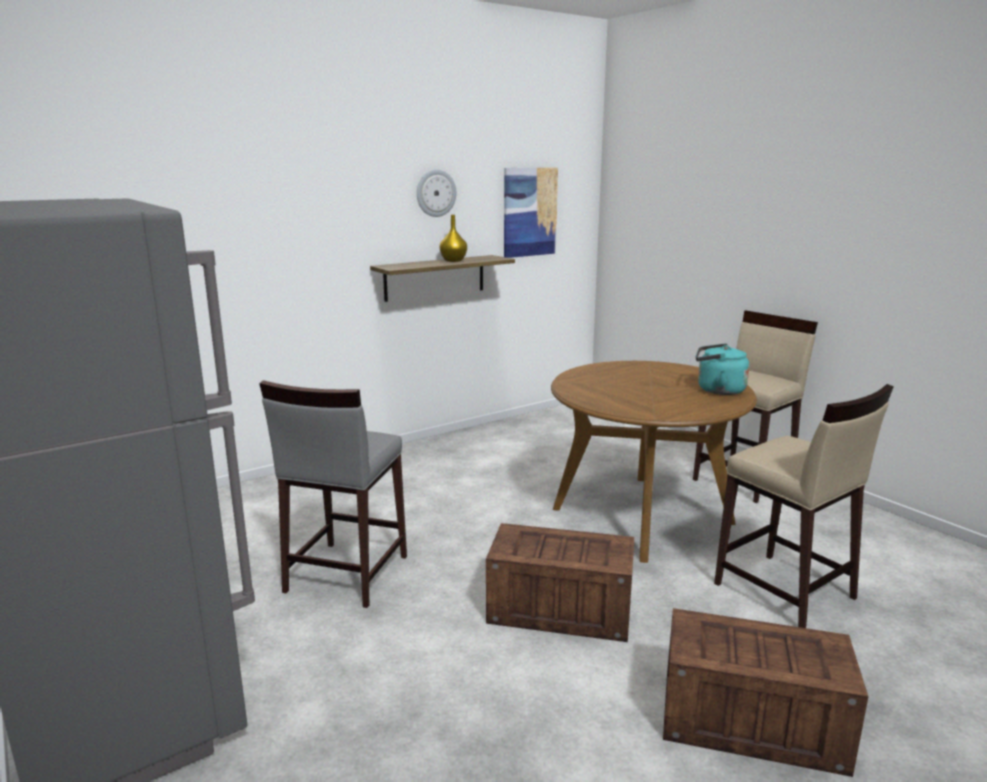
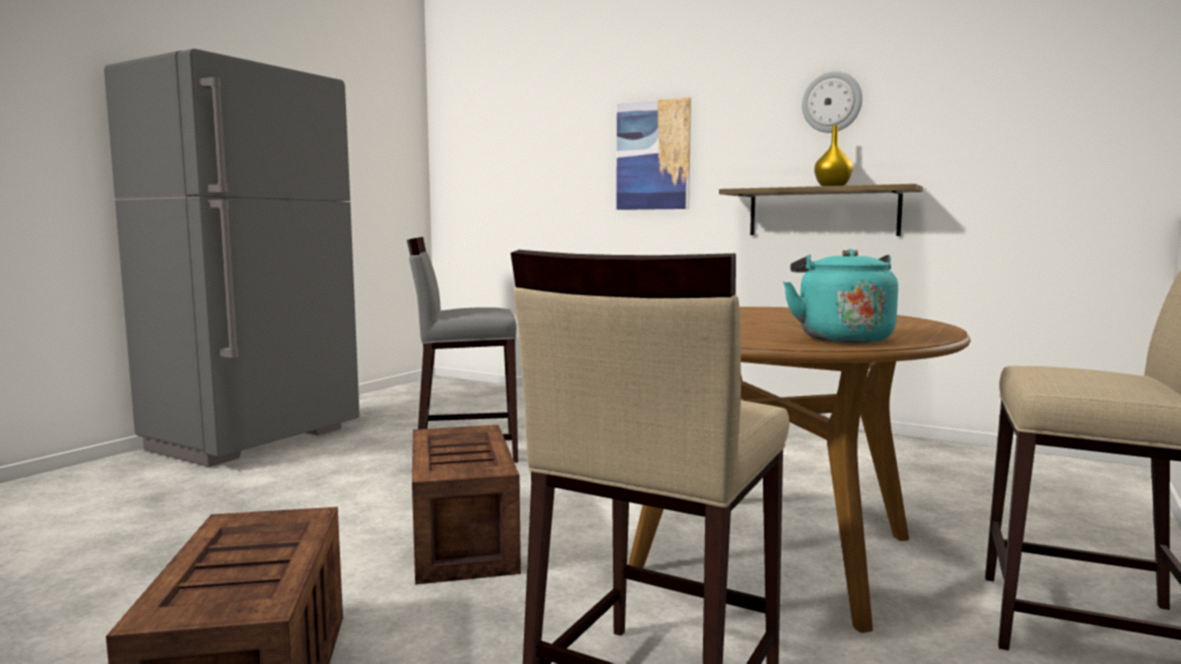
camera: 65 degrees right, 10 degrees down
picture [504,167,558,258] -> picture moved to [616,97,691,210]

